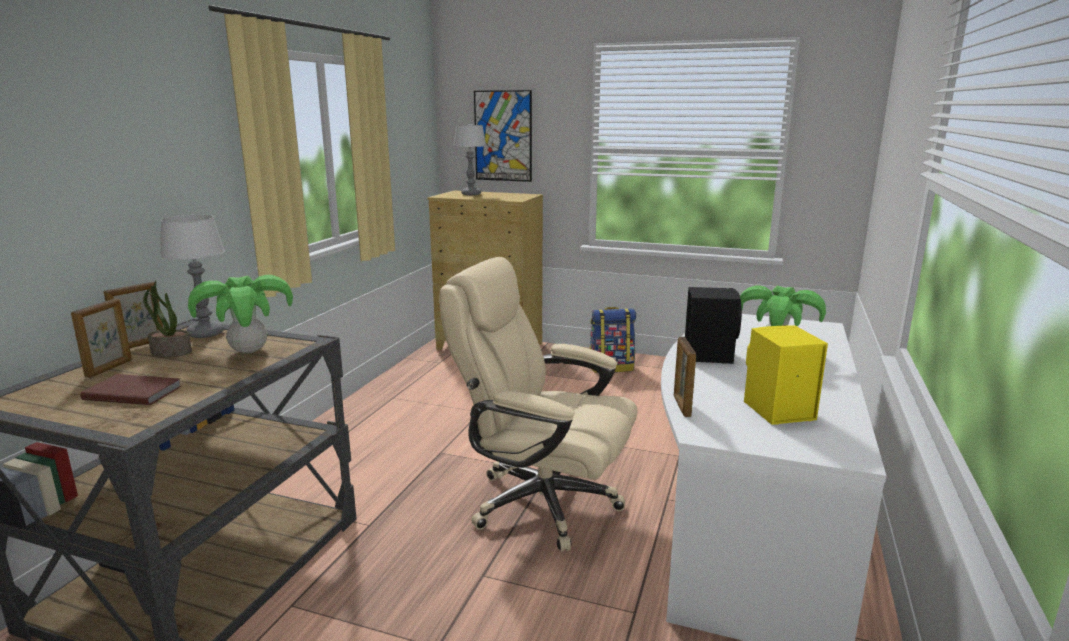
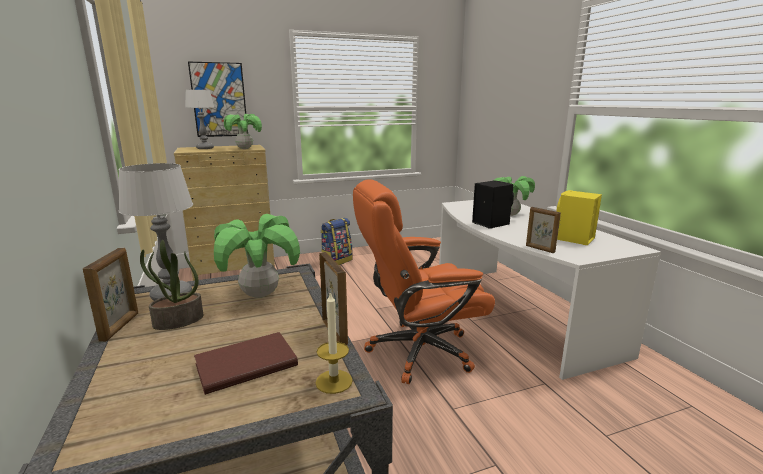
camera: 40 degrees left, 0 degrees up
picture frame [71,298,132,378] -> picture frame moved to [319,252,348,345]
beige office chair [439,257,637,552] -> orange office chair [353,179,495,384]
none -> potted plant [224,114,262,149]
none -> candle [316,291,353,394]

